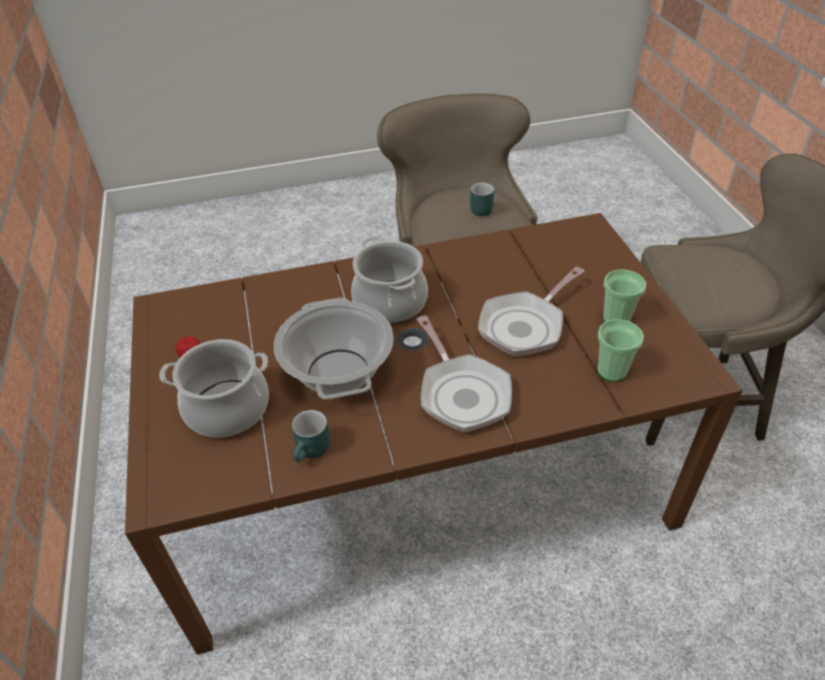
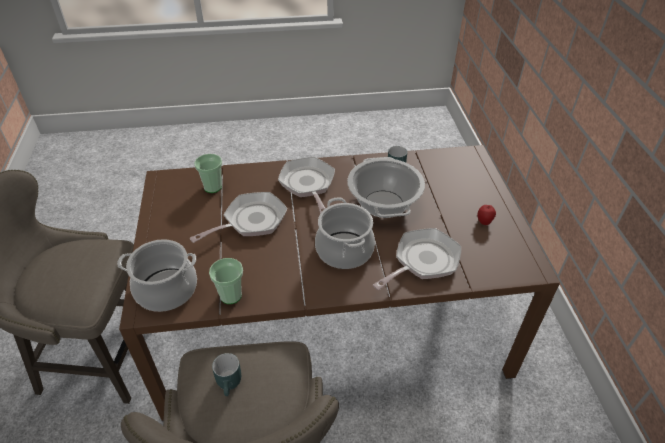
camera: 175 degrees left, 0 degrees up
cooking pot [159,339,269,438] -> cooking pot moved to [117,239,197,312]
cup [603,269,646,322] -> cup moved to [209,258,243,304]
none -> frying pan [373,228,461,290]

